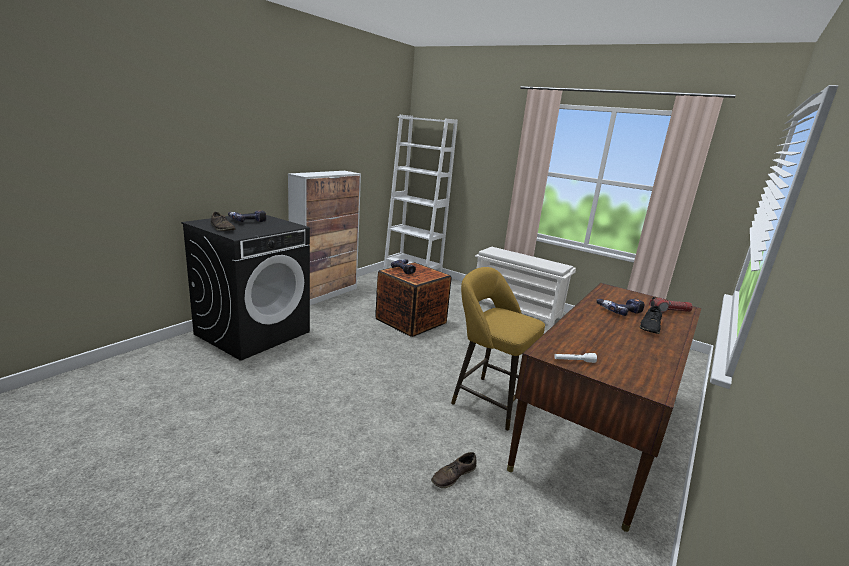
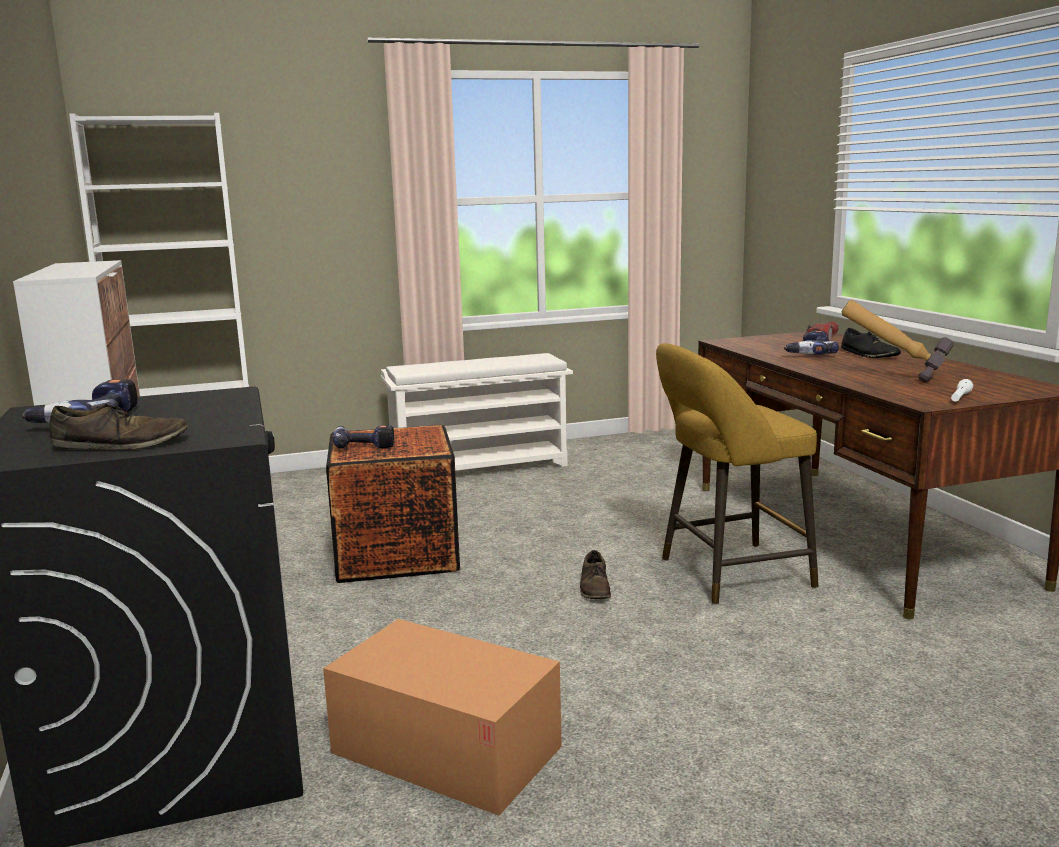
camera: 50 degrees left, 5 degrees down
brown shoe [431,452,476,488] -> brown shoe moved to [580,550,611,599]
none -> cardboard box [323,619,562,816]
none -> hammer [841,300,954,382]

